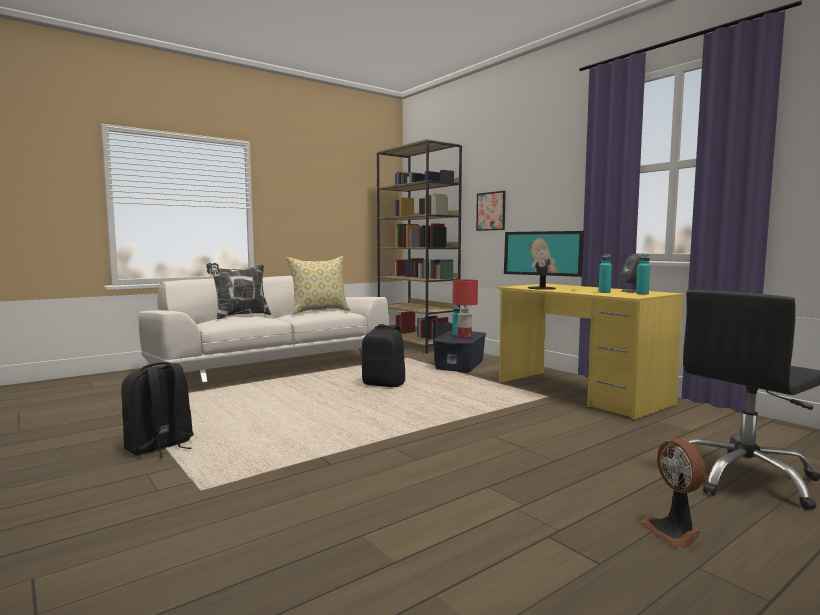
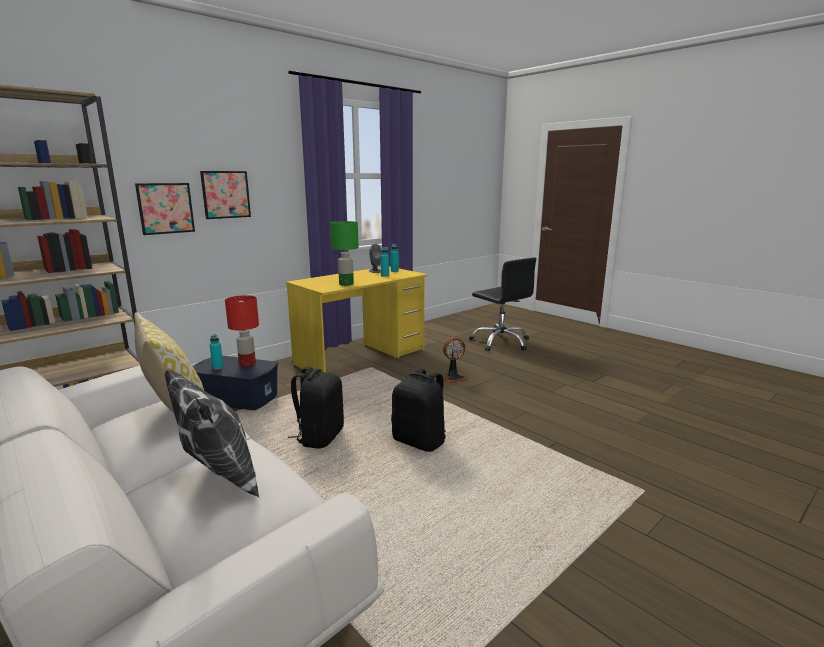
camera: 95 degrees left, 10 degrees up
black backpack [121,362,194,458] -> black backpack moved to [391,368,446,452]
monitor [504,231,584,290] -> green table lamp [330,221,359,286]
fan [640,438,706,548] -> fan moved to [443,337,468,383]
none -> picture [200,171,251,219]

